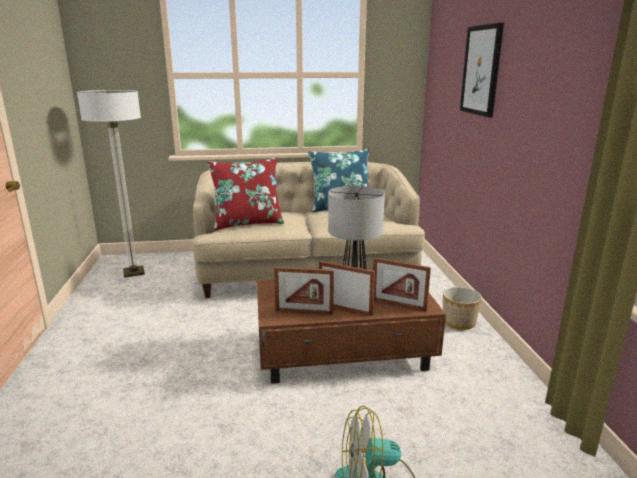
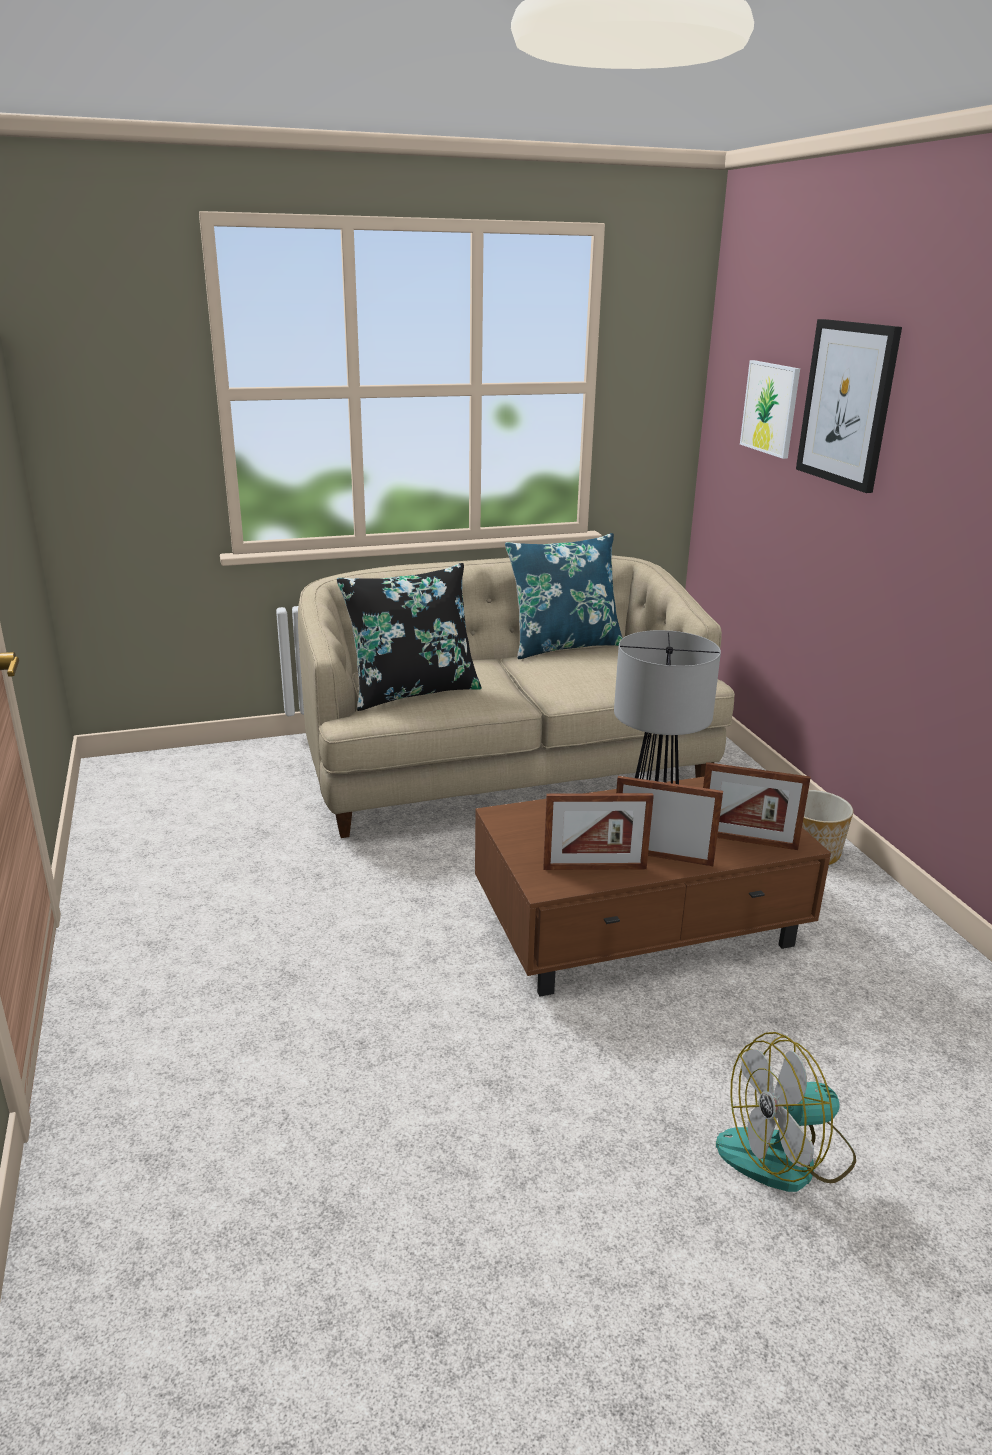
camera: 10 degrees left, 5 degrees up
floor lamp [77,90,145,278] -> none
red pillow [207,157,284,230] -> black pillow [337,563,482,711]
none -> picture [740,360,800,459]

